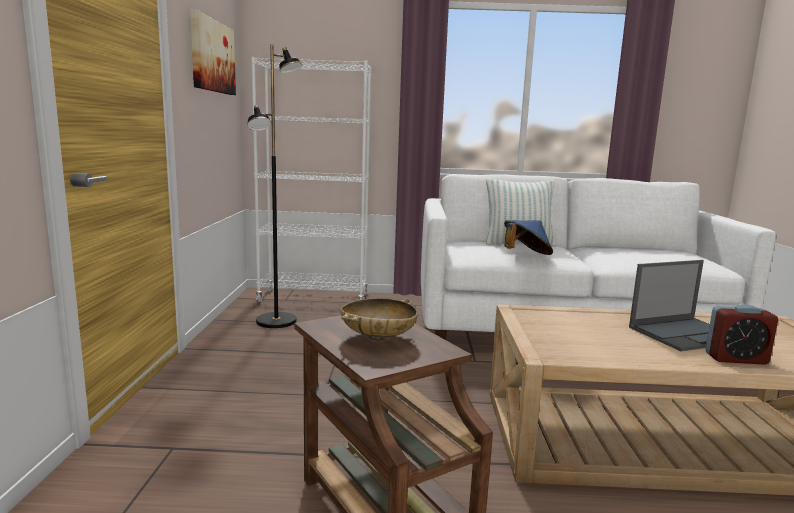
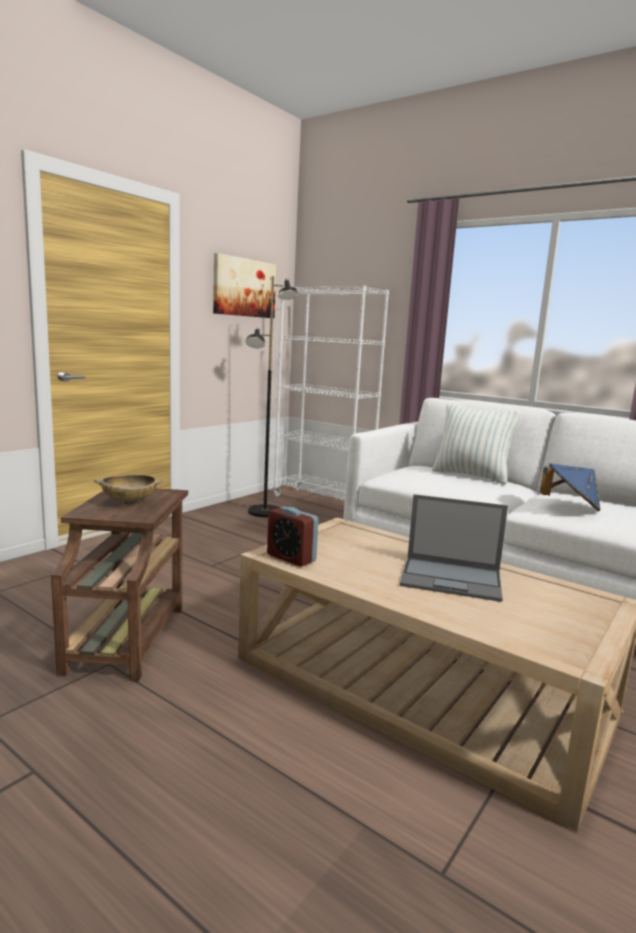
camera: 35 degrees right, 0 degrees up
blue hat [504,220,553,255] -> blue hat moved to [540,464,601,511]
alarm clock [705,304,778,365] -> alarm clock moved to [267,506,319,567]

